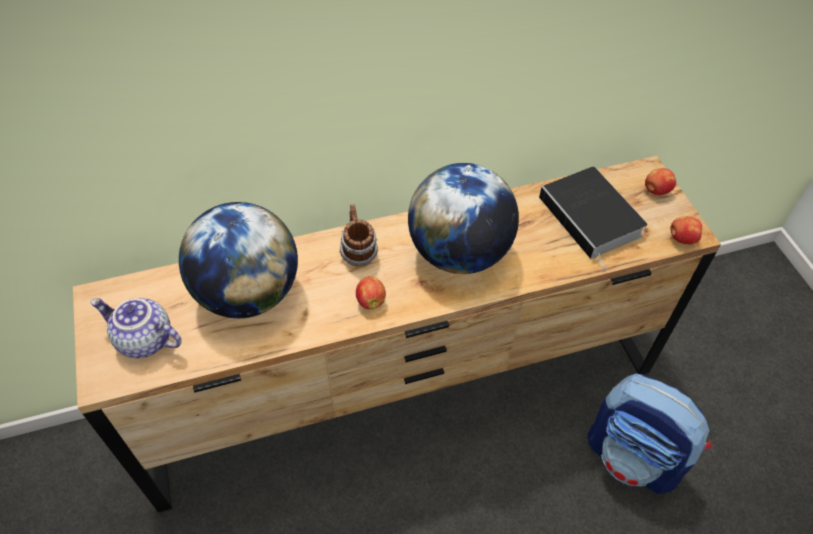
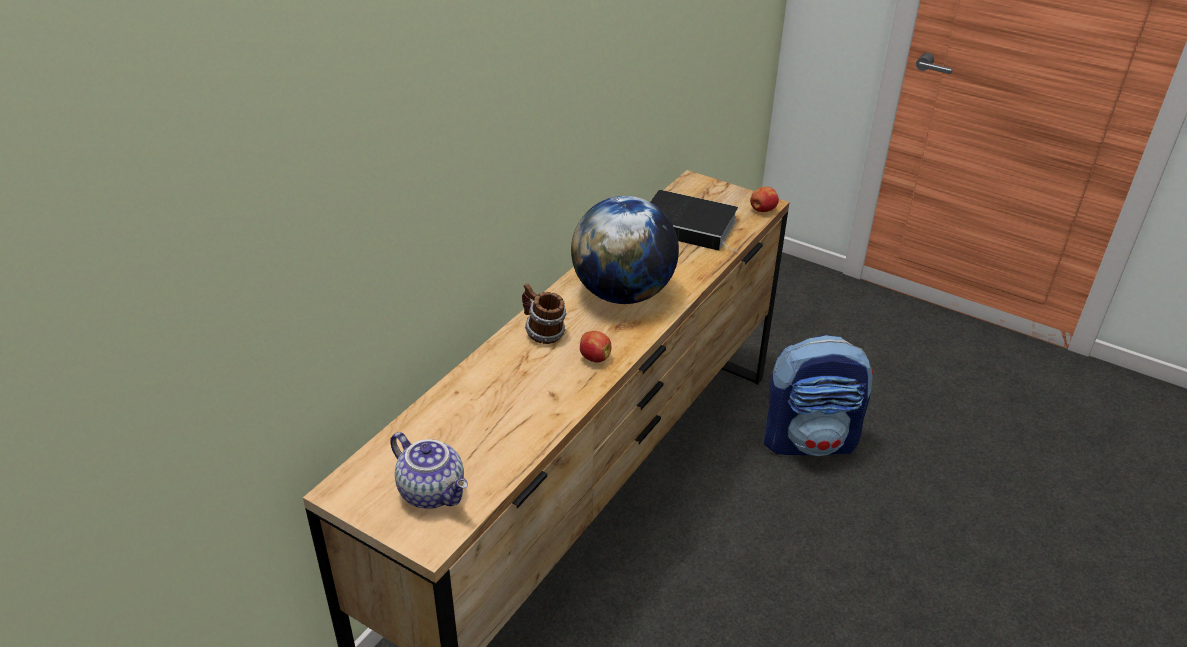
camera: 40 degrees left, 15 degrees down
teapot [90,298,182,358] -> teapot turned 120 degrees counterclockwise [390,432,468,509]
globe [179,202,298,318] -> none
apple [645,168,676,195] -> none

